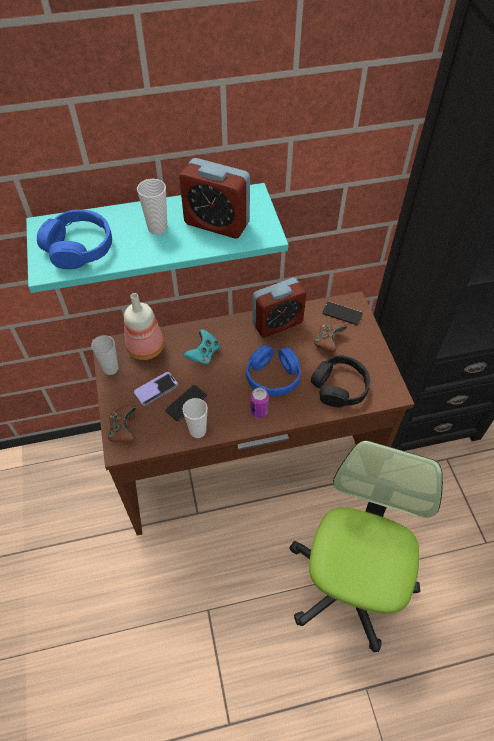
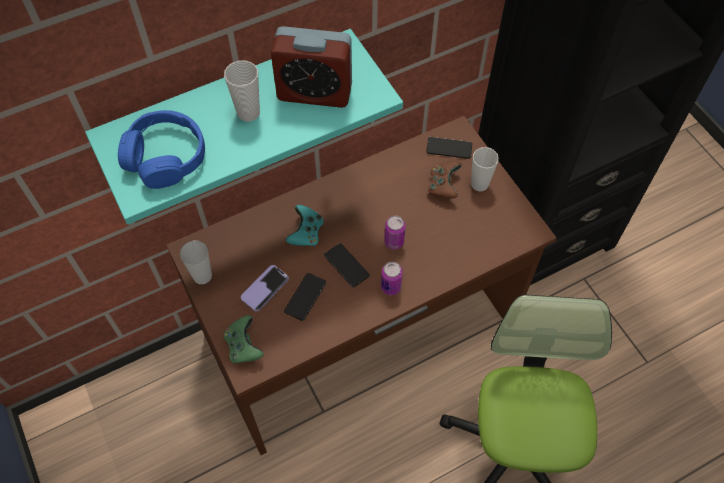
camera: 15 degrees left, 5 degrees up
brown game controller [108,405,136,442] -> green game controller [224,315,264,363]
bottle [124,293,164,360] -> none
cup [182,398,208,438] -> cup moved to [471,147,499,192]
blue headphones [246,345,300,396] -> can [384,216,406,250]
alarm clock [252,278,306,338] -> none
black headphones [311,355,370,407] -> none
none -> phone [324,243,370,288]

